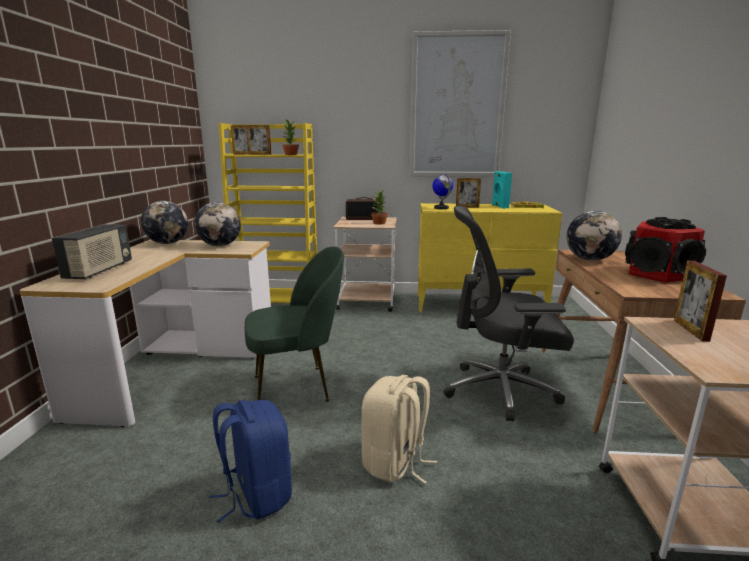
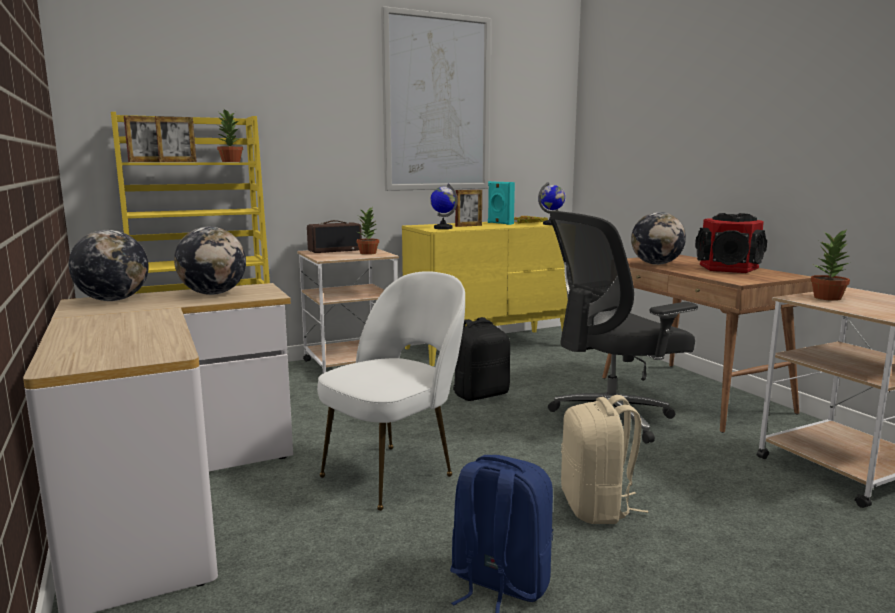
camera: 30 degrees left, 5 degrees down
radio [52,224,132,279] -> none
green chair [245,246,344,402] -> white chair [317,271,465,511]
picture frame [674,261,727,342] -> potted plant [811,229,850,301]
none -> black backpack [453,317,510,401]
none -> globe [538,182,565,225]

